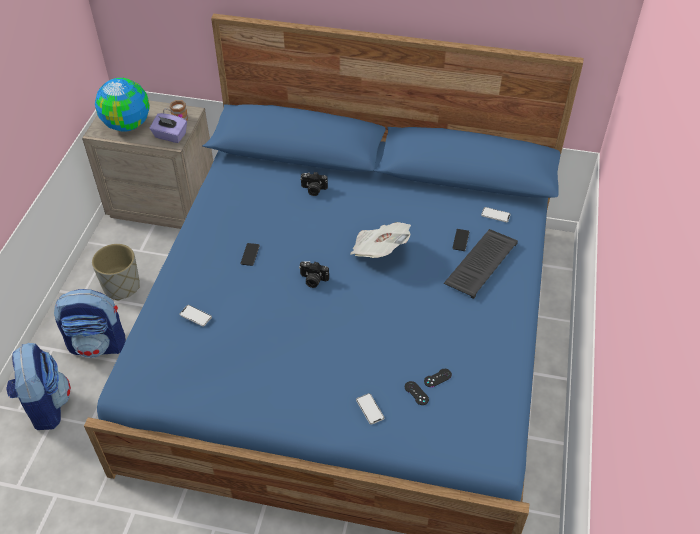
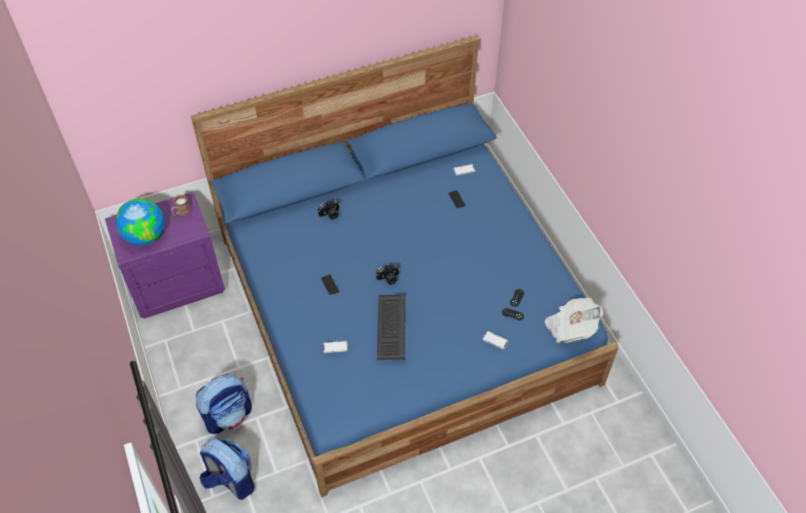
camera: 35 degrees left, 5 degrees up
beige nightstand [82,100,213,229] -> purple nightstand [105,192,225,319]
grey planter [92,244,140,300] -> none
purple tissue box [150,113,187,143] -> none
newspaper [351,222,411,258] -> newspaper moved to [545,297,603,343]
keyboard [444,229,518,299] -> keyboard moved to [377,294,406,360]

